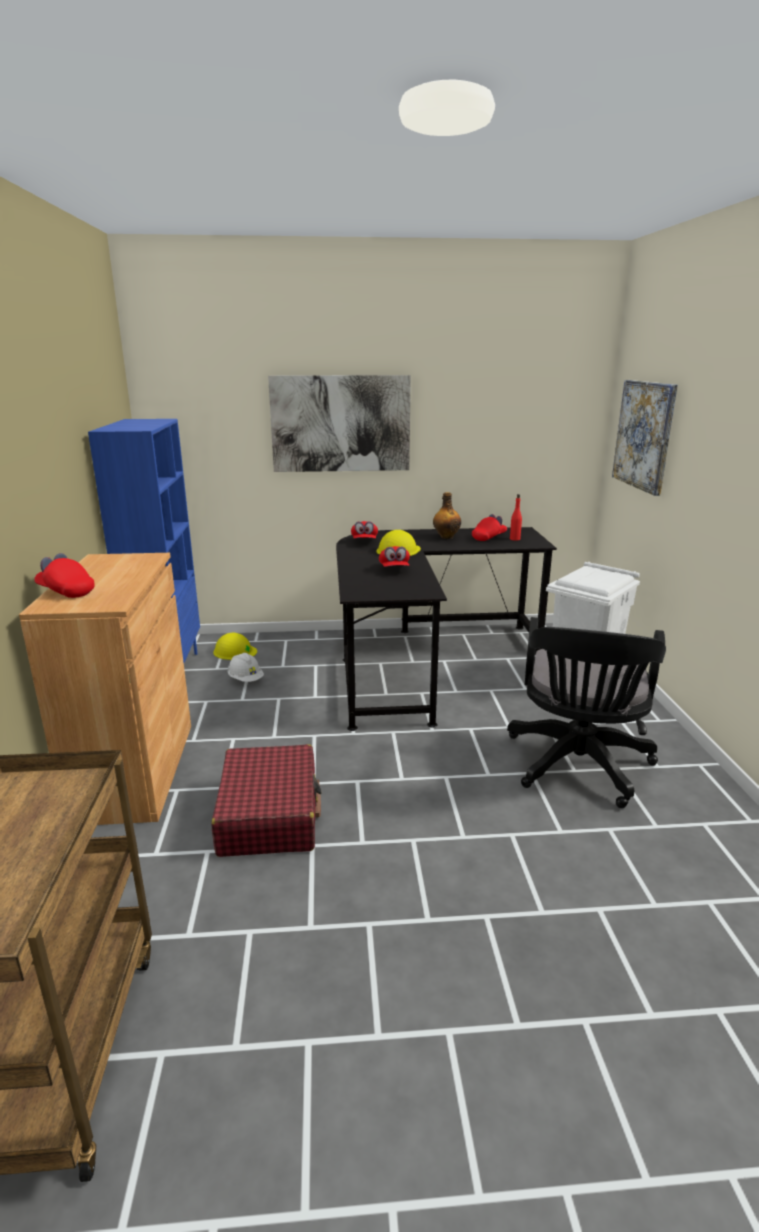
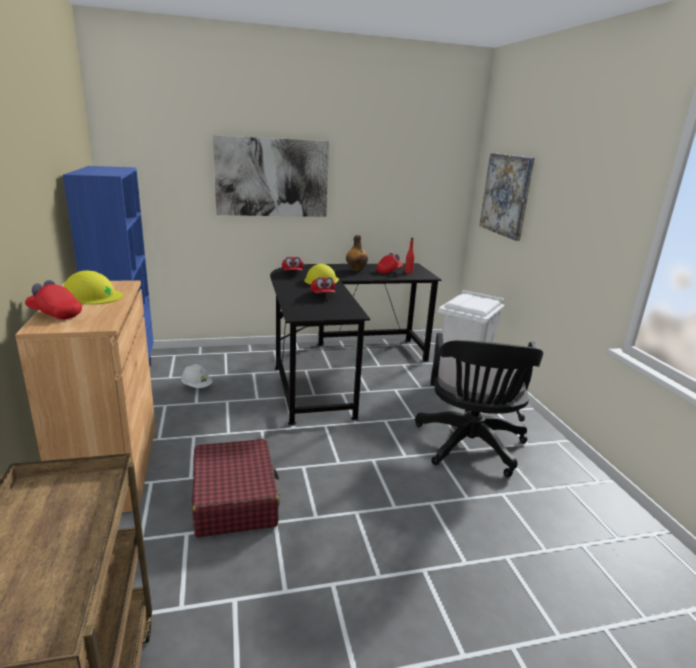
camera: 10 degrees left, 0 degrees up
yellow hard hat [213,633,257,660] -> yellow hard hat moved to [63,270,123,305]

